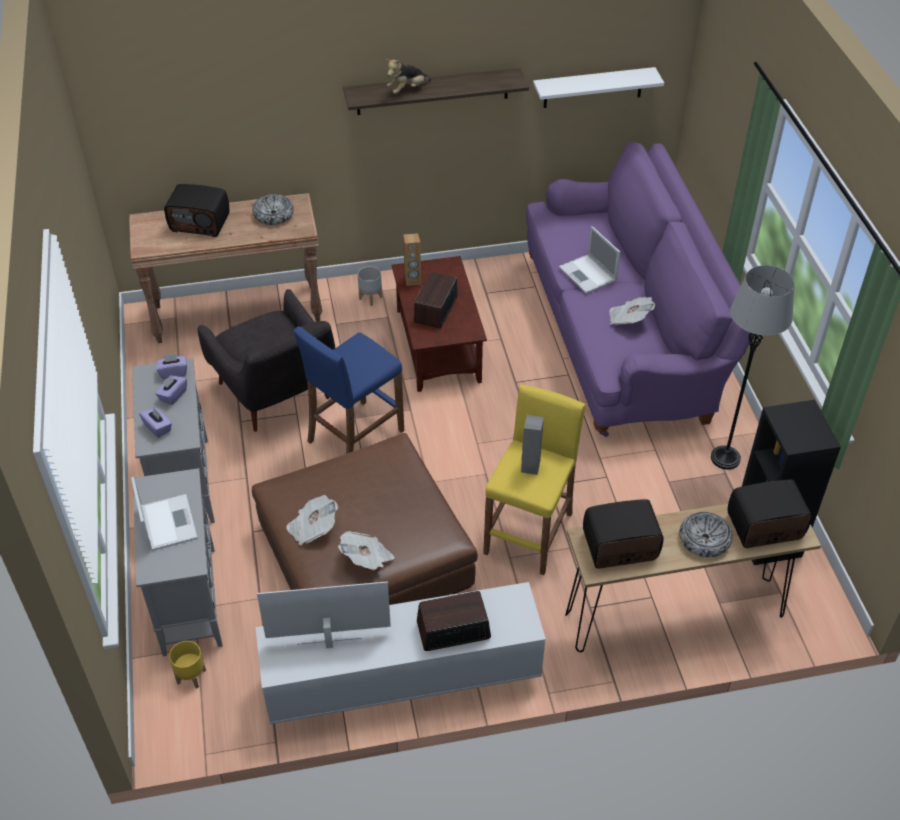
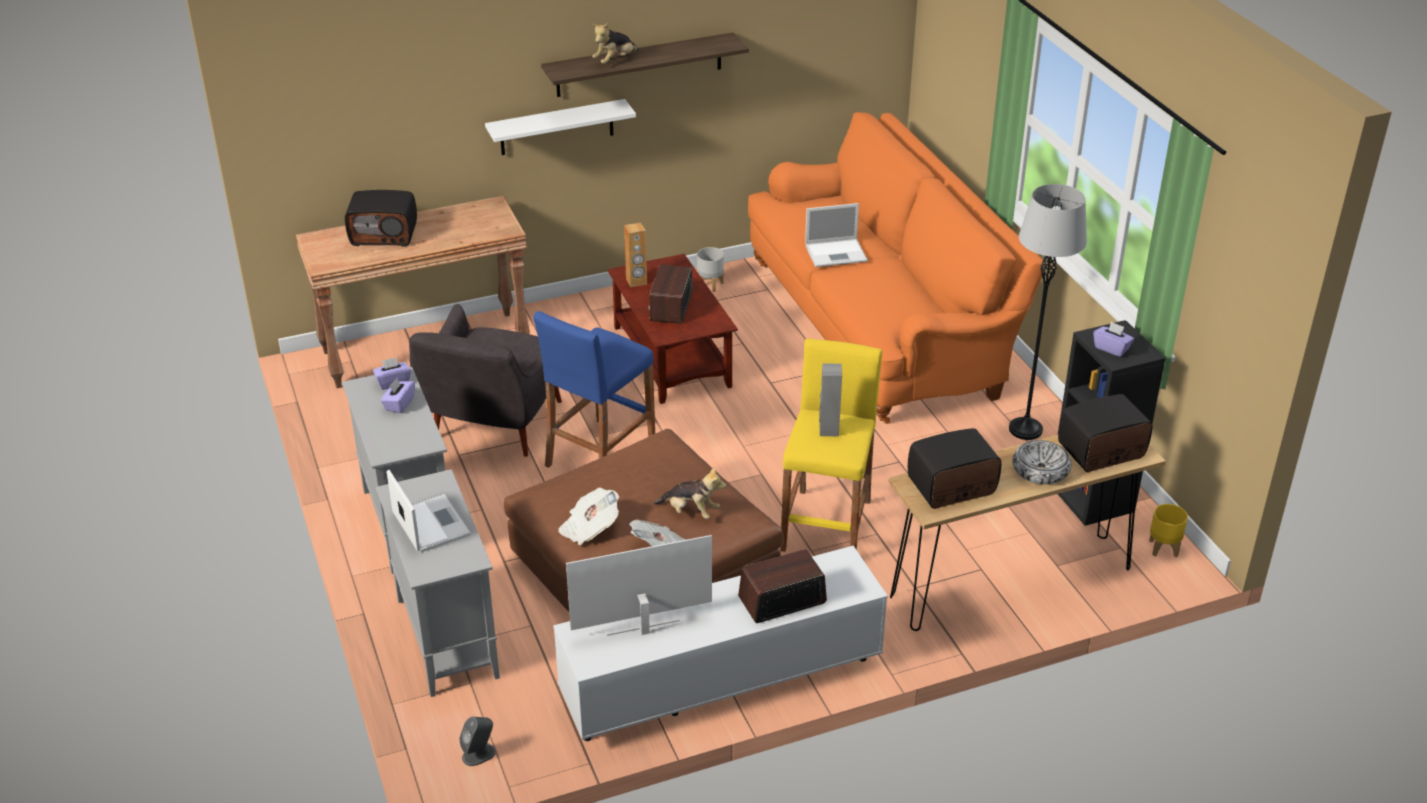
camera: 10 degrees left, 10 degrees down
purple tissue box [139,407,172,438] -> purple tissue box moved to [1093,322,1134,357]
yellow planter [169,641,206,688] -> yellow planter moved to [1149,504,1188,557]
grey armchair [198,289,335,432] -> grey armchair turned 60 degrees clockwise [409,304,562,457]
bowl [252,194,294,225] -> none
grey planter [358,266,382,306] -> grey planter moved to [697,247,724,292]
purple sofa [526,142,755,437] -> orange sofa [748,112,1047,424]
white shelf [533,67,664,108] -> white shelf moved to [485,99,636,155]
laptop [559,226,621,294] -> laptop turned 60 degrees counterclockwise [805,203,868,267]
newspaper [609,297,655,325] -> none
none -> grey speaker [459,717,496,766]
none -> plush toy [654,466,726,519]

